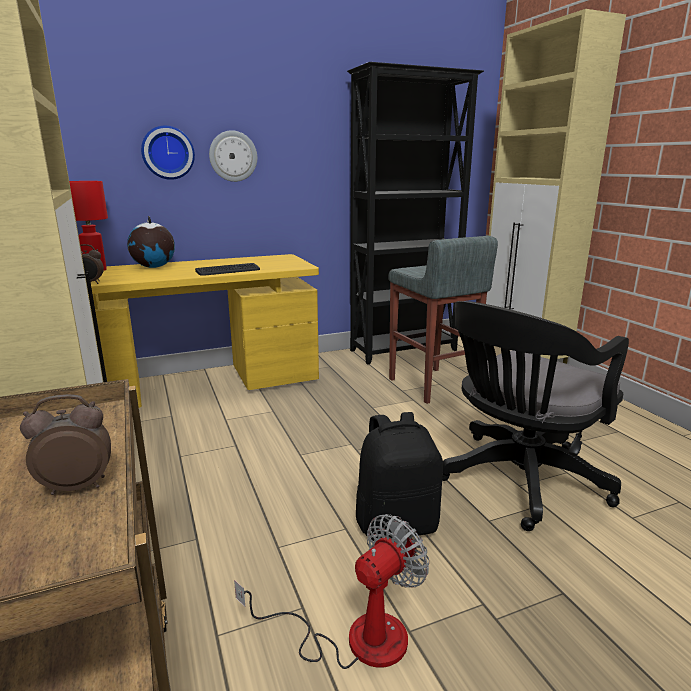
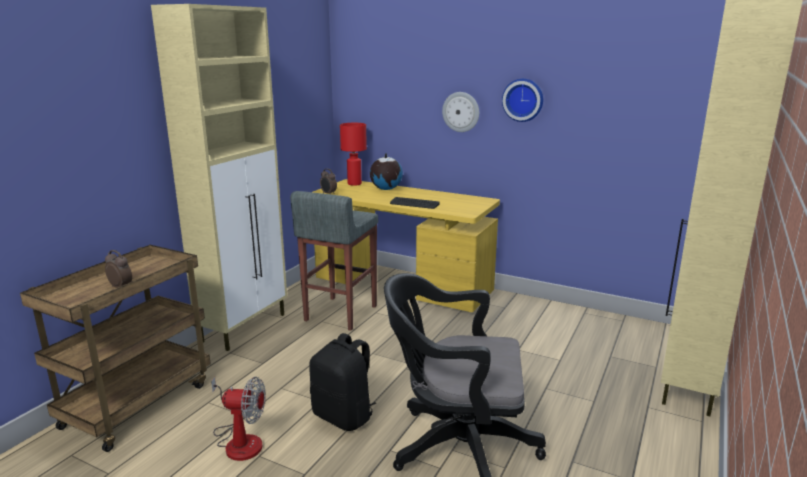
camera: 50 degrees right, 0 degrees up
wall clock [141,126,195,180] -> wall clock moved to [502,79,543,122]
black bookcase [347,62,484,365] -> none
grey stool [388,236,498,404] -> grey stool moved to [290,191,378,331]

